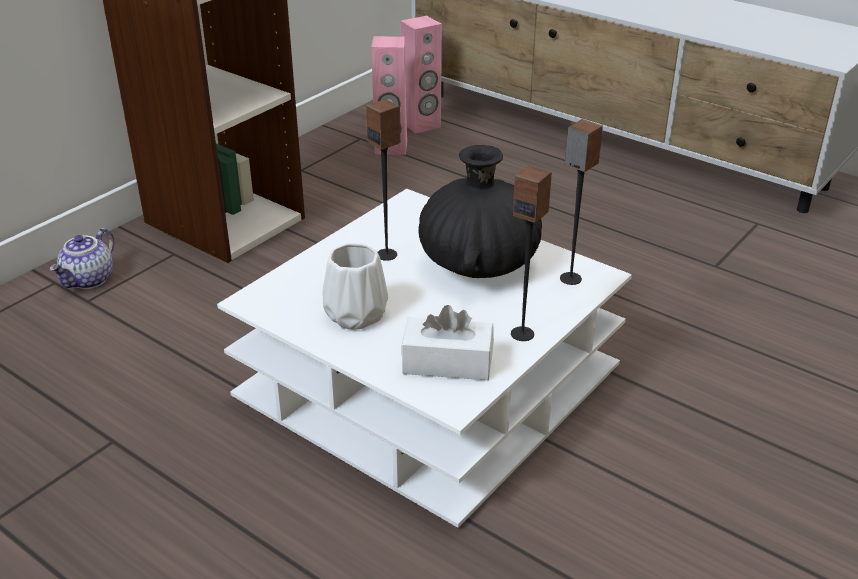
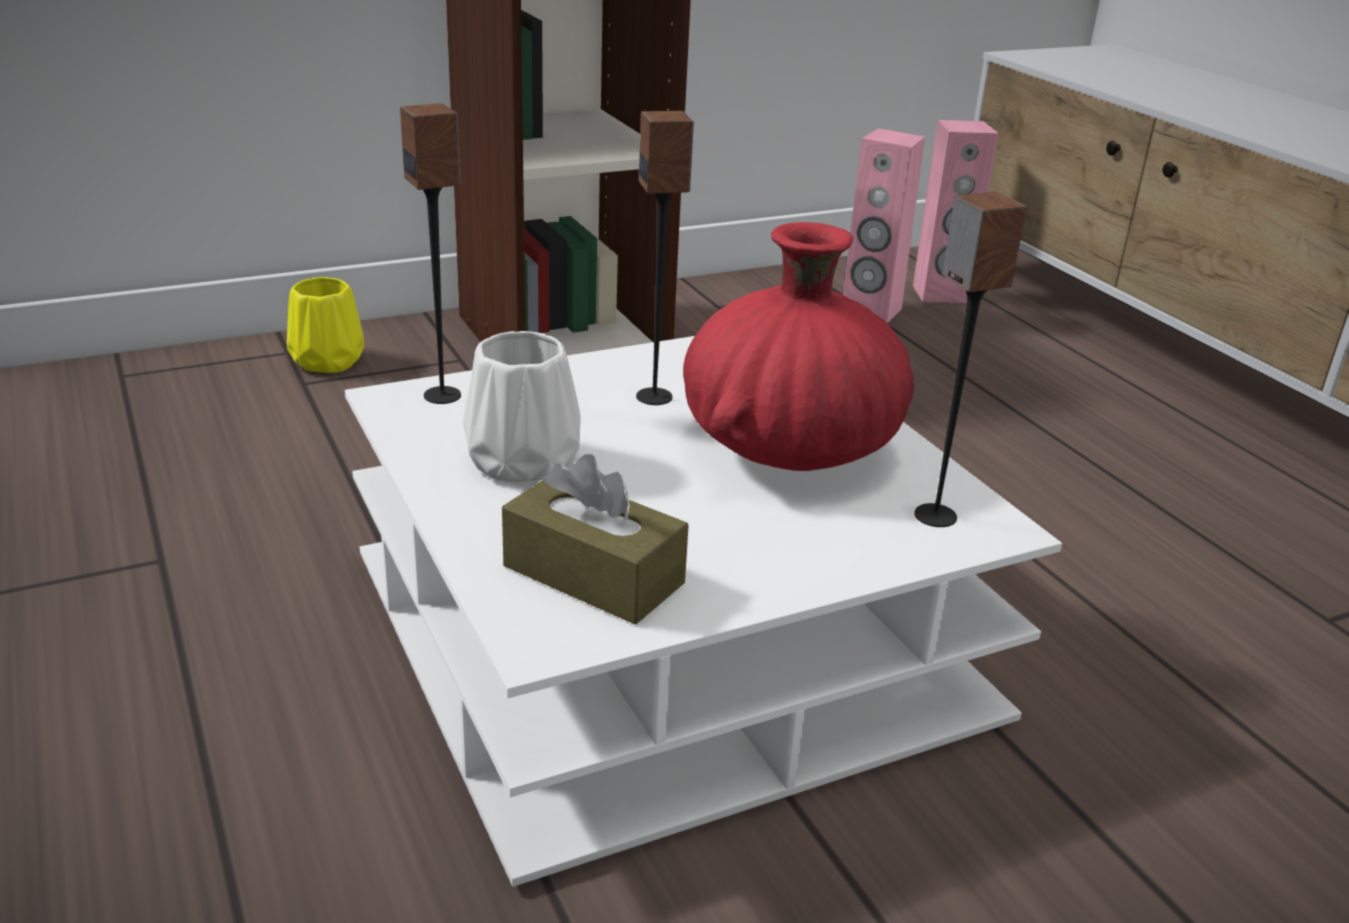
camera: 25 degrees right, 5 degrees down
teapot [49,228,114,289] -> yellow vase [287,277,364,373]
white tissue box [401,305,494,380] -> brown tissue box [502,454,689,625]
black vase [419,145,542,278] -> red vase [683,222,914,471]
speaker [511,165,552,341] -> speaker moved to [400,103,461,404]

